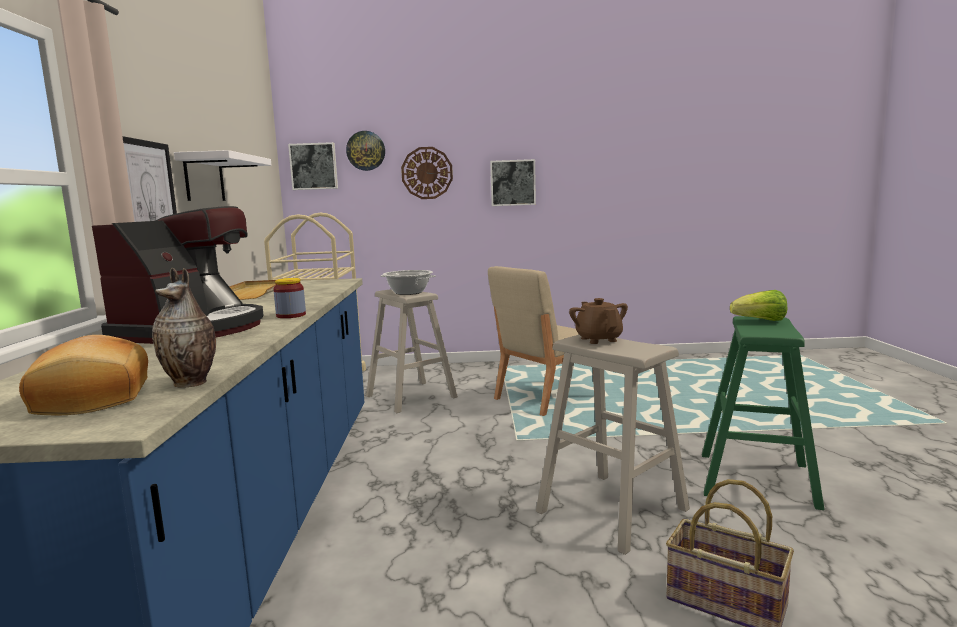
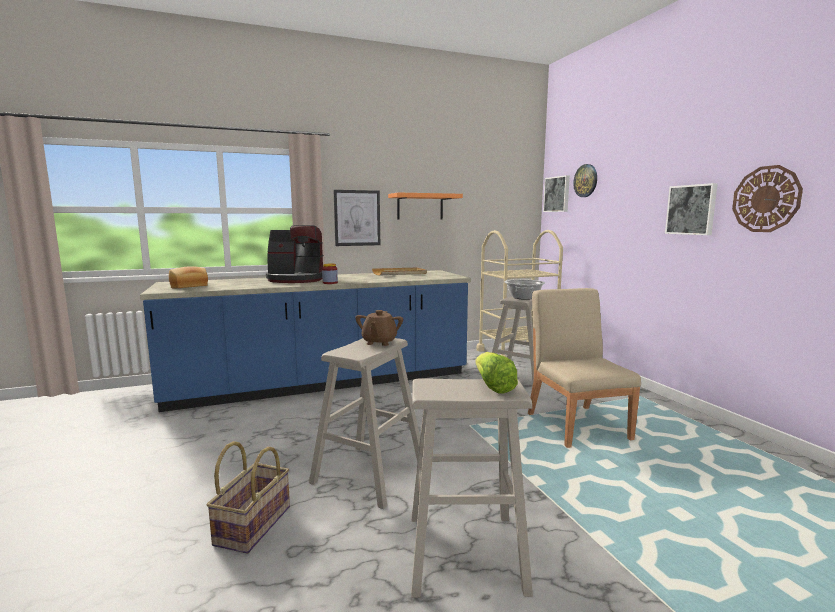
camera: 70 degrees right, 0 degrees up
vase [152,267,216,388] -> none
white shelf [174,150,271,201] -> orange shelf [388,192,463,220]
wall clock [401,147,453,199] -> wall clock moved to [732,165,803,232]
beige chair [488,266,594,416] -> beige chair turned 45 degrees clockwise [528,288,641,448]
brown teapot [569,298,628,344] -> brown teapot turned 135 degrees clockwise [355,310,403,346]
green stool [702,316,825,510] -> beige stool [411,378,533,598]

